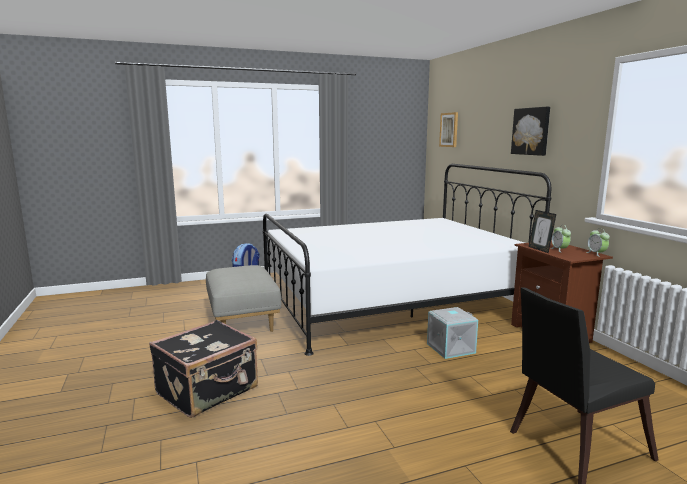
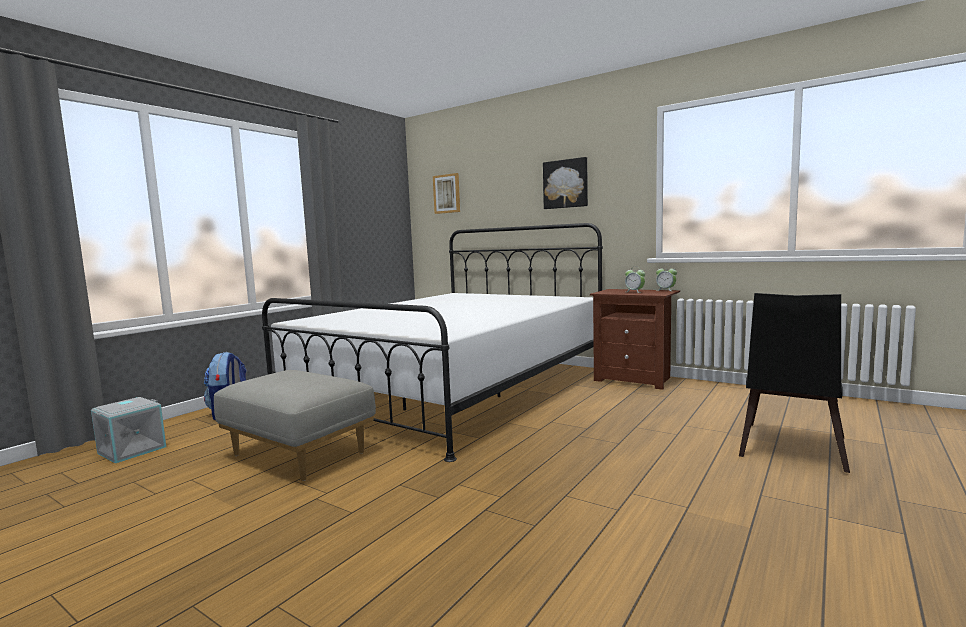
camera: 35 degrees left, 5 degrees down
black suitcase [149,320,258,418] -> none
grey storage box [427,307,478,359] -> grey storage box moved to [91,397,166,463]
picture frame [529,210,556,253] -> none

